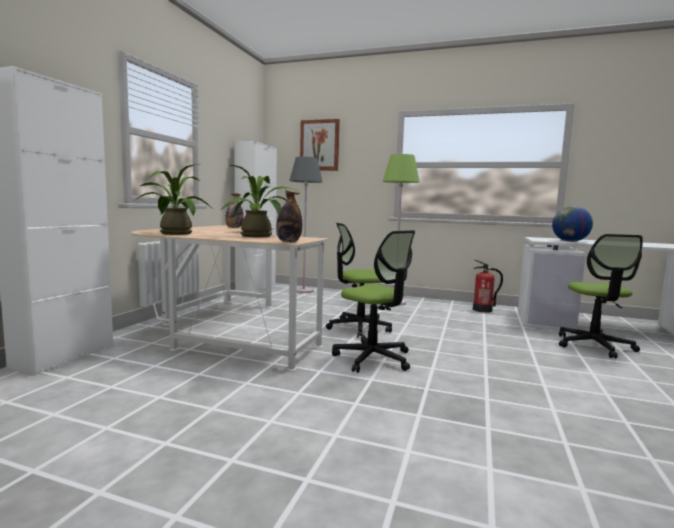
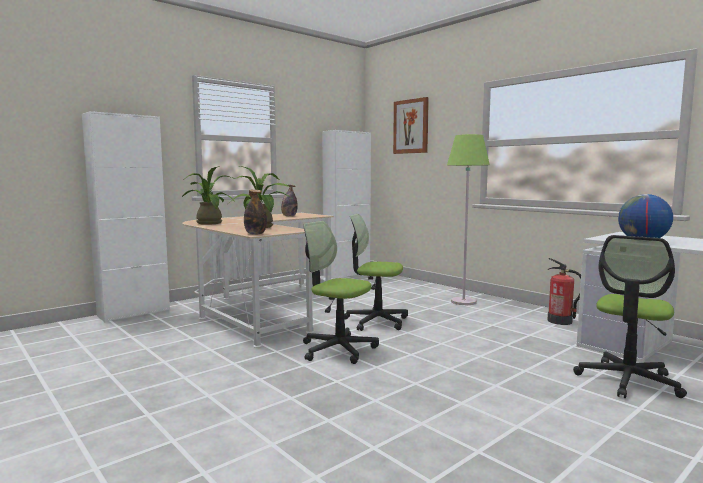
camera: 30 degrees right, 0 degrees up
grey floor lamp [289,157,322,293] -> none
office chair [332,230,415,373] -> office chair turned 135 degrees clockwise [303,221,379,364]

